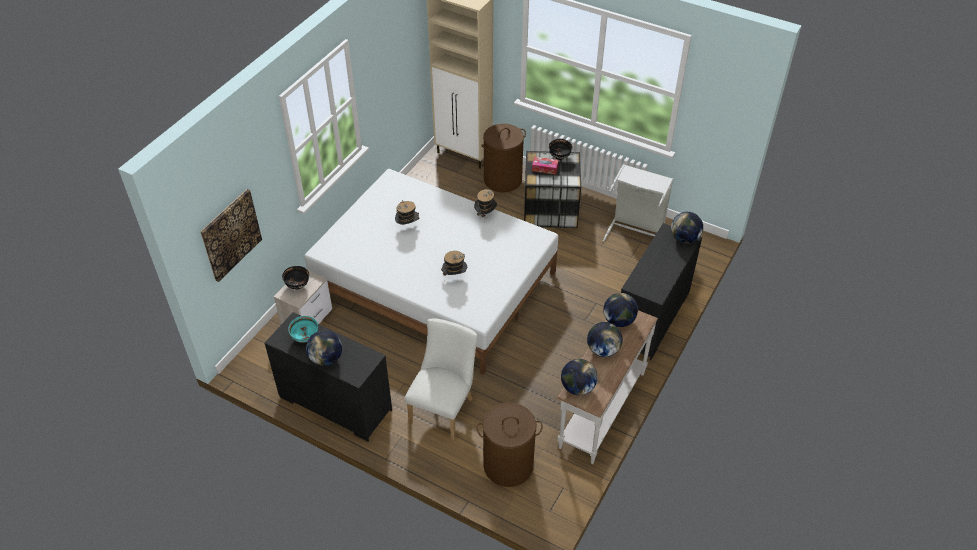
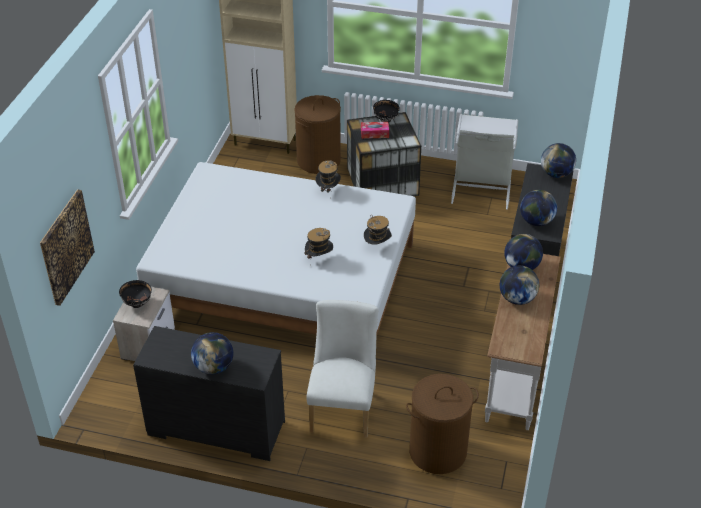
camera: 15 degrees left, 5 degrees down
turquoise bowl [288,316,318,343] -> none
hat [395,199,419,225] -> hat moved to [364,215,392,245]
globe [561,359,598,395] -> globe moved to [520,190,557,226]

